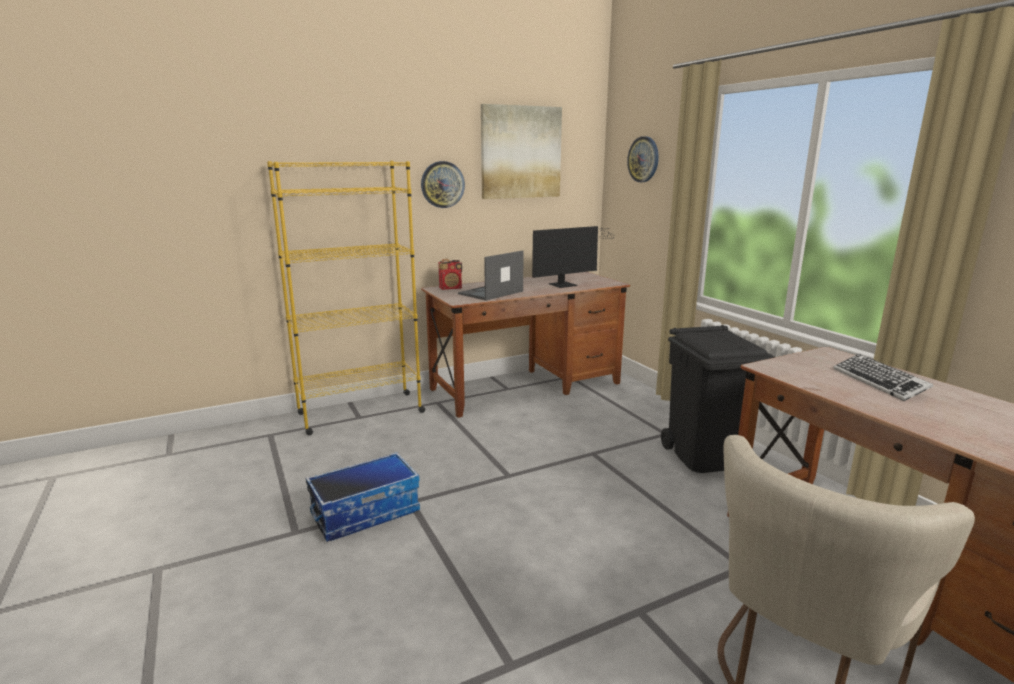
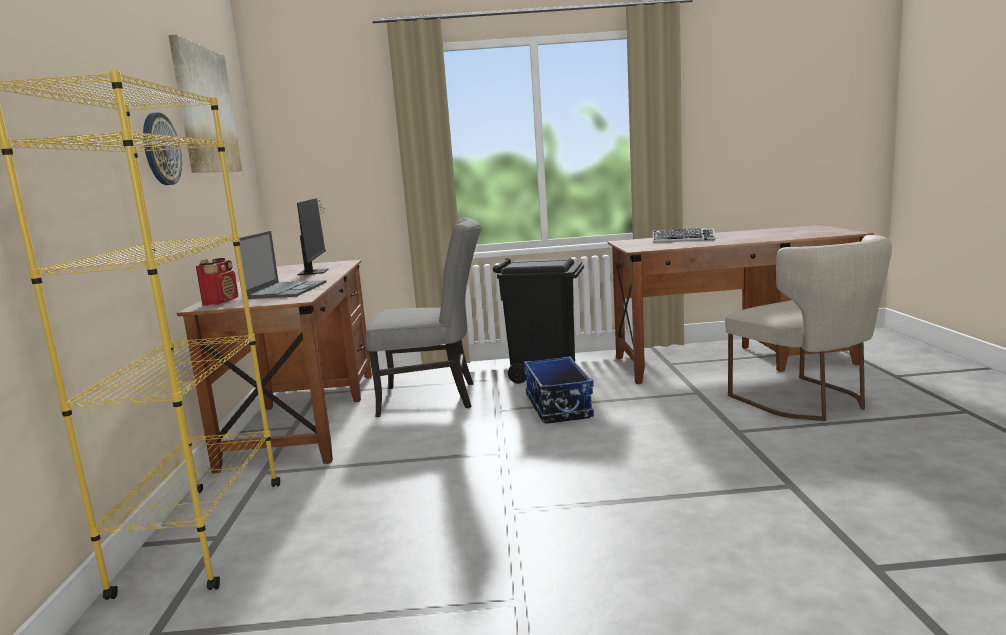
camera: 65 degrees left, 5 degrees down
storage box [306,452,420,542] -> storage box moved to [524,356,594,424]
laptop [458,251,524,300] -> laptop turned 150 degrees counterclockwise [234,231,326,299]
wall clock [627,136,659,182] -> none
none -> grey chair [365,217,481,417]

